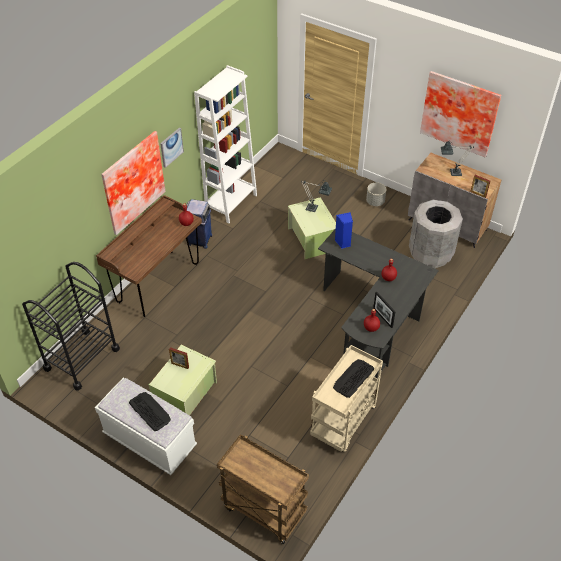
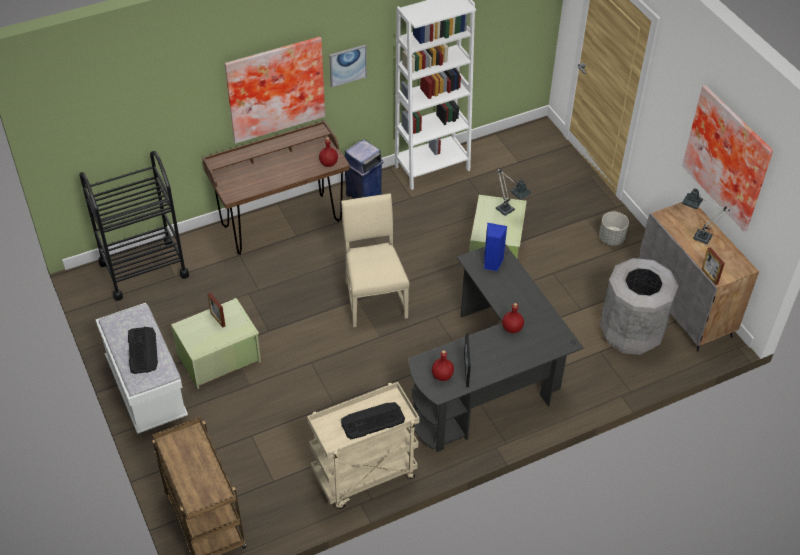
camera: 30 degrees right, 0 degrees up
none -> beige chair [341,193,410,327]

